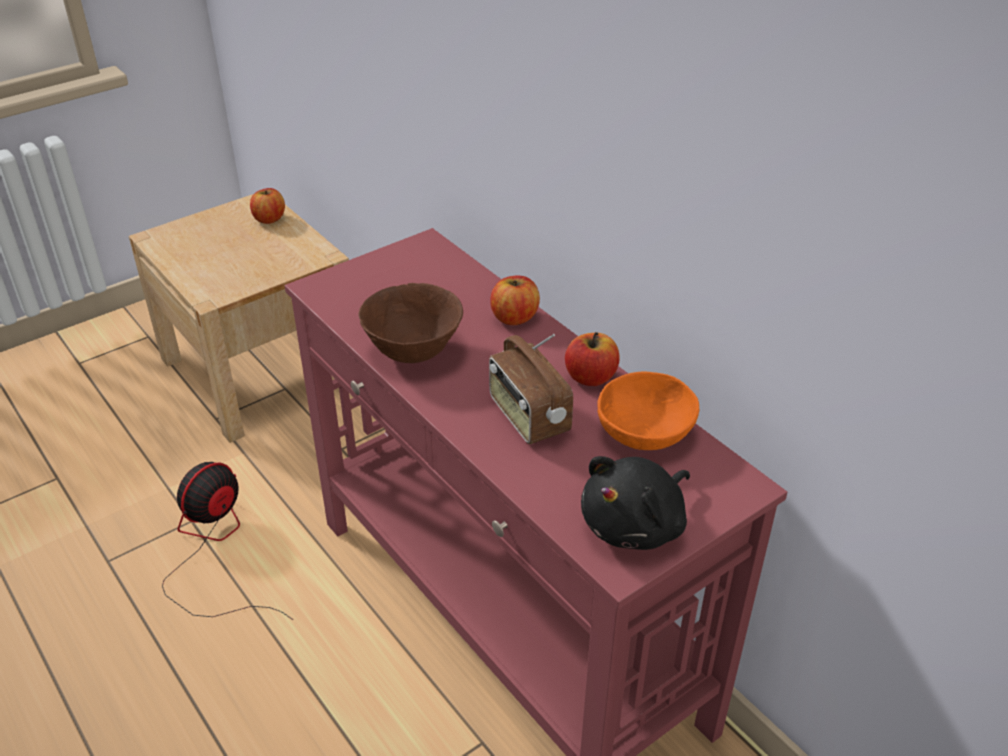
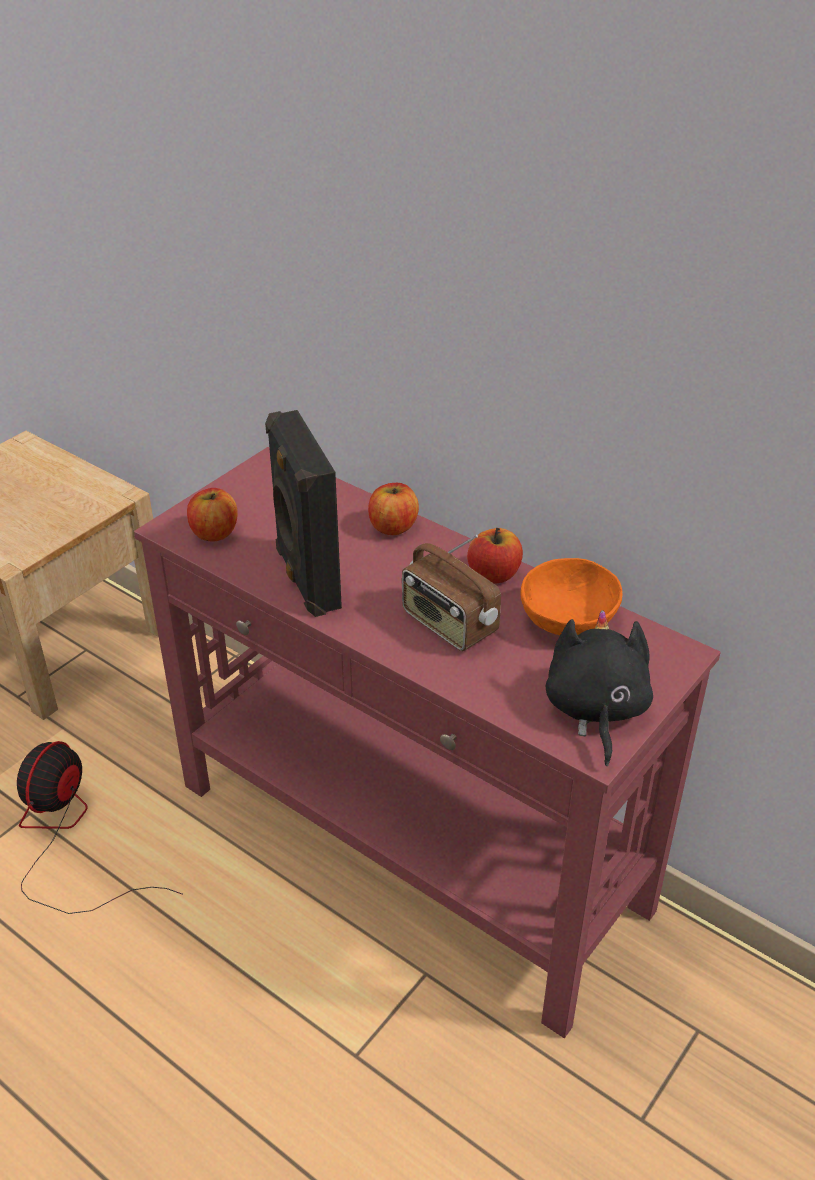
camera: 15 degrees left, 0 degrees up
apple [250,188,285,224] -> apple moved to [187,488,238,541]
brown bowl [358,283,463,363] -> black speaker [265,410,342,617]
black plush toy [581,456,690,550] -> black plush toy turned 150 degrees clockwise [546,610,653,766]

